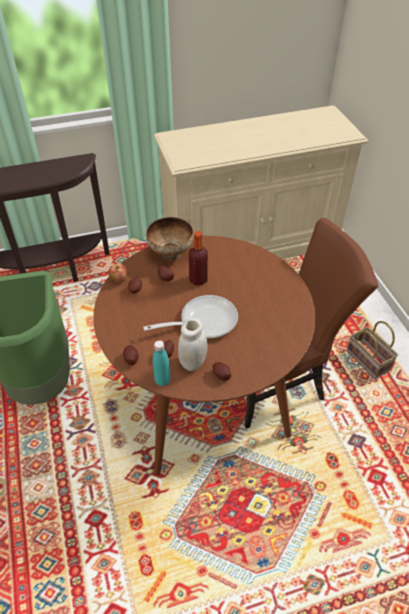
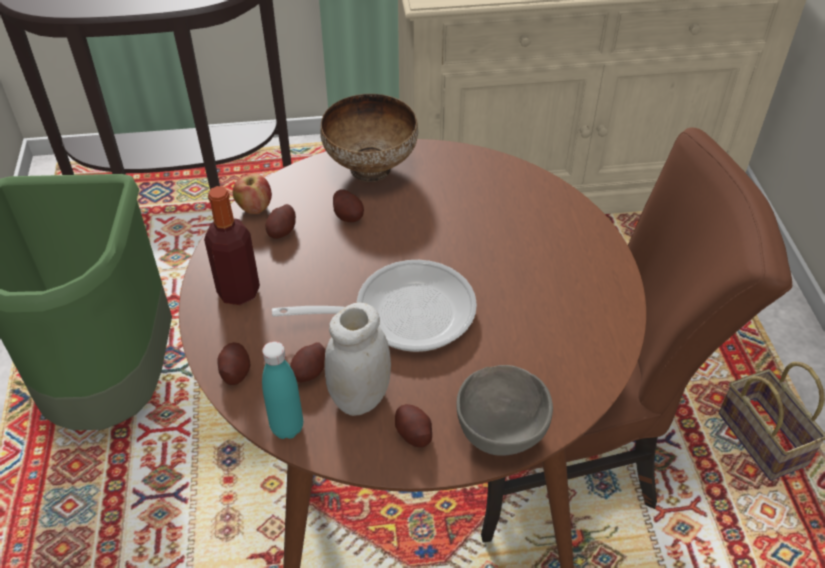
camera: 10 degrees right, 0 degrees up
bottle [189,231,208,285] -> bottle moved to [204,186,260,305]
none -> grey bowl [457,365,553,456]

